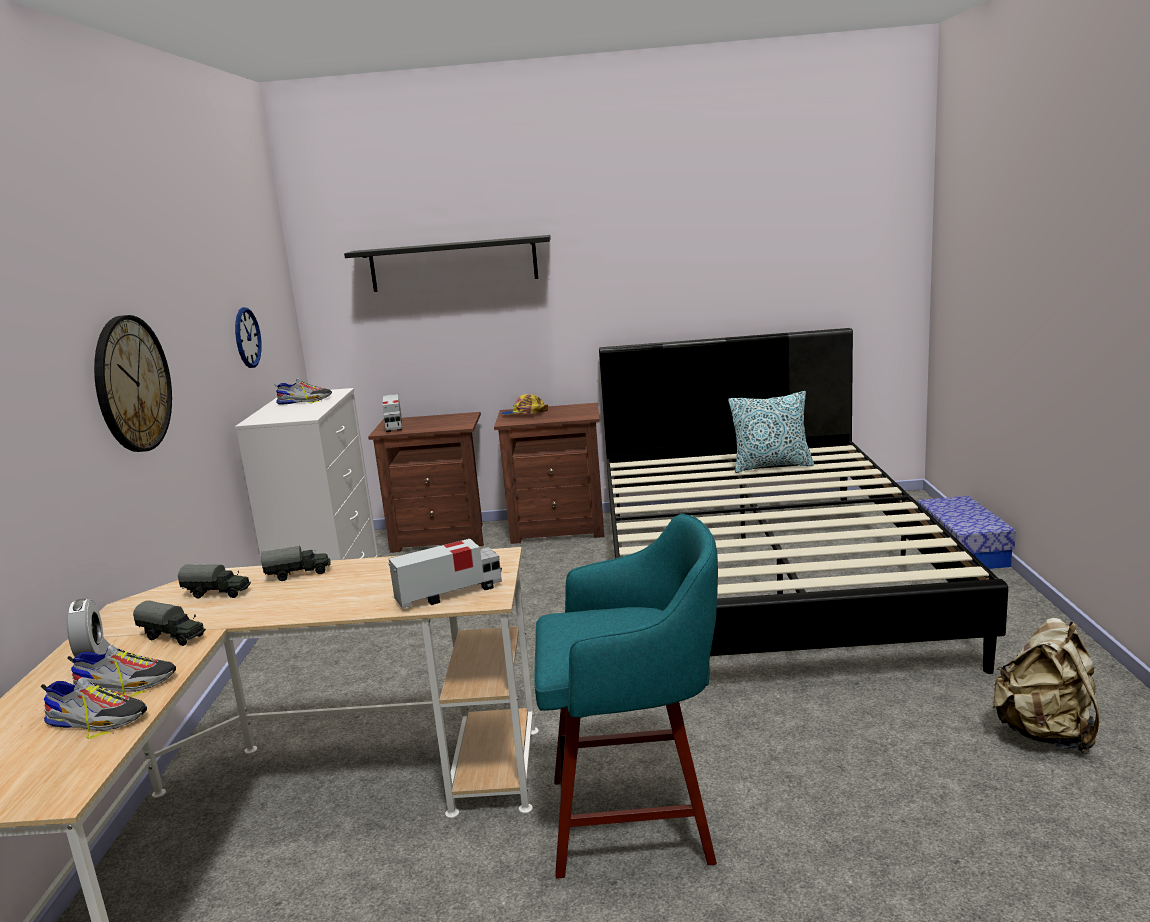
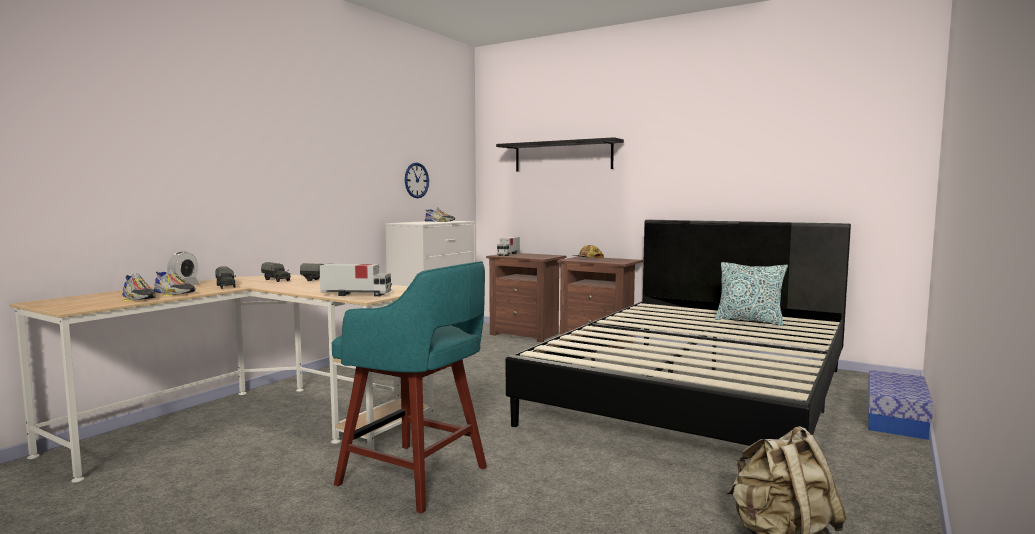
camera: 30 degrees right, 10 degrees down
wall clock [94,315,172,452] -> none

